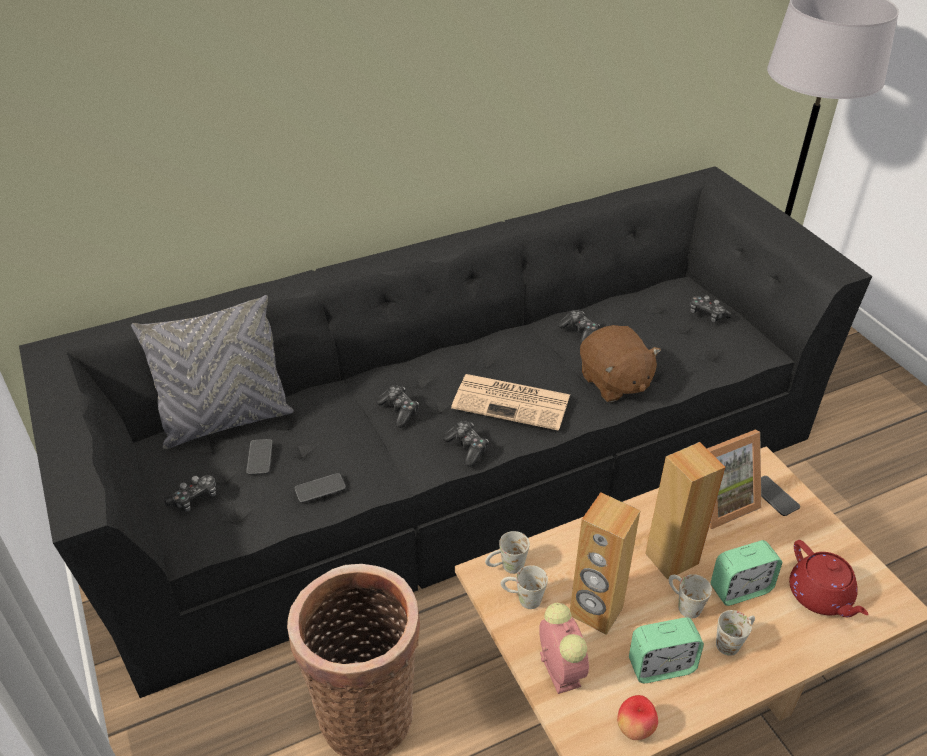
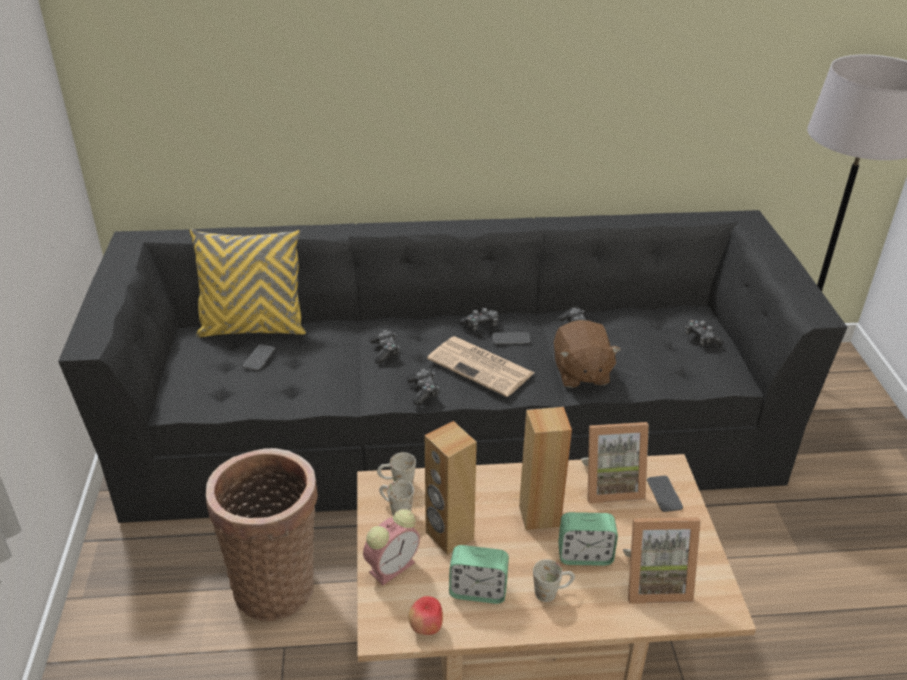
camera: 20 degrees right, 5 degrees down
grey pillow [131,295,294,449] -> yellow pillow [190,229,306,337]
game controller [164,474,216,512] -> game controller moved to [459,308,498,331]
phone [294,473,346,503] -> phone moved to [492,332,531,345]
alarm clock [539,603,589,694] -> alarm clock turned 45 degrees clockwise [363,509,420,585]
white mug [669,574,712,619] -> none
red teapot [789,540,868,617] -> picture frame [623,517,701,604]

